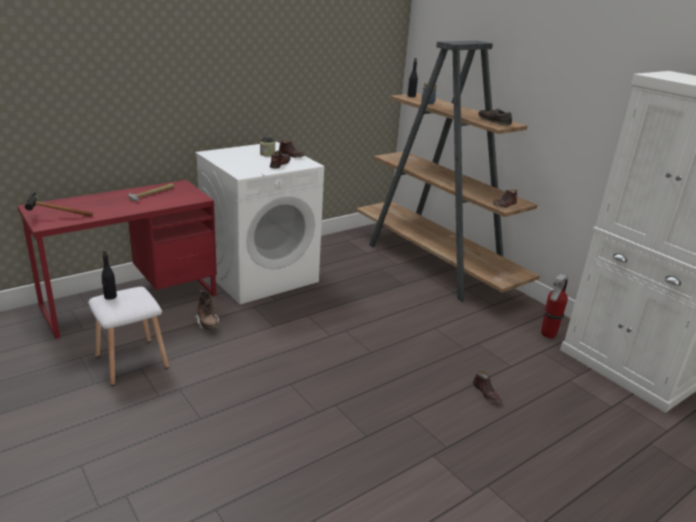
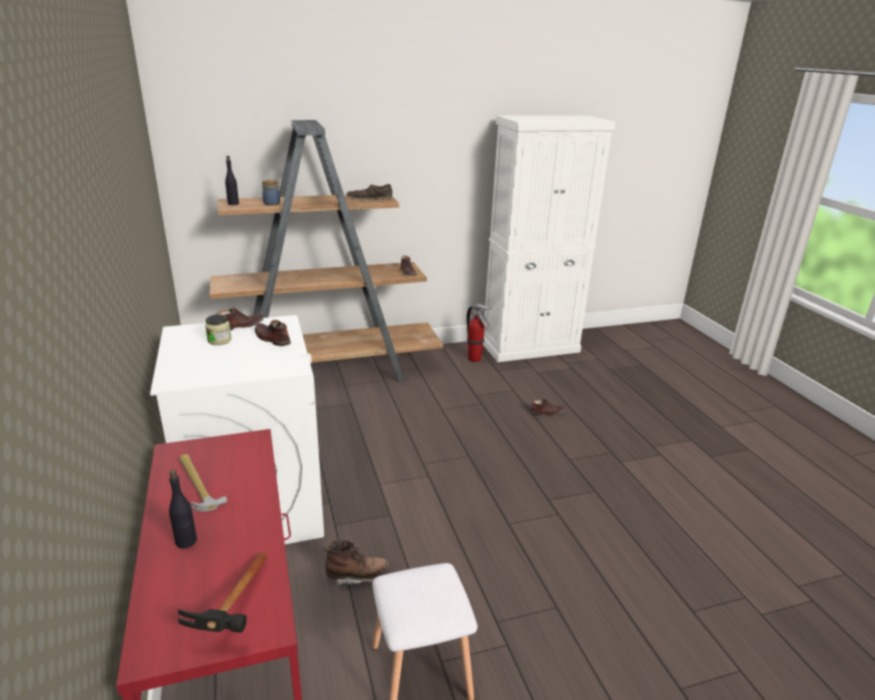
camera: 70 degrees left, 0 degrees up
black bottle [102,250,117,300] -> black bottle moved to [169,469,197,548]

